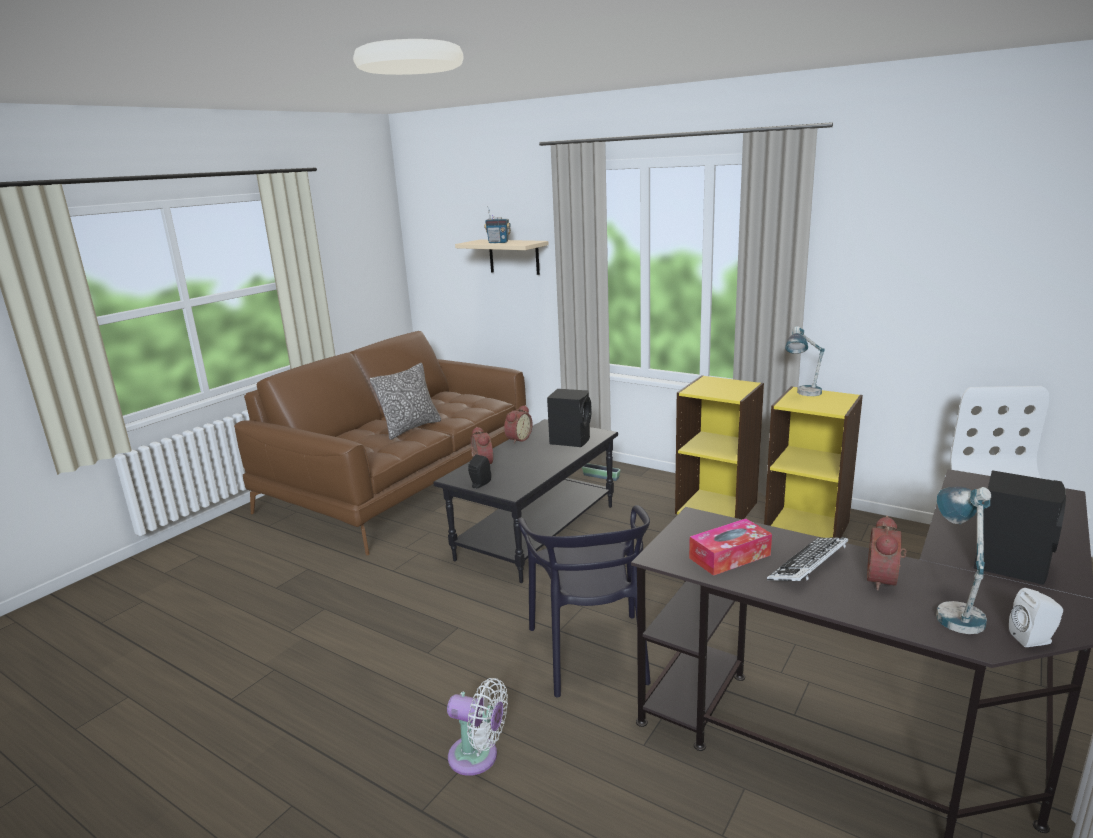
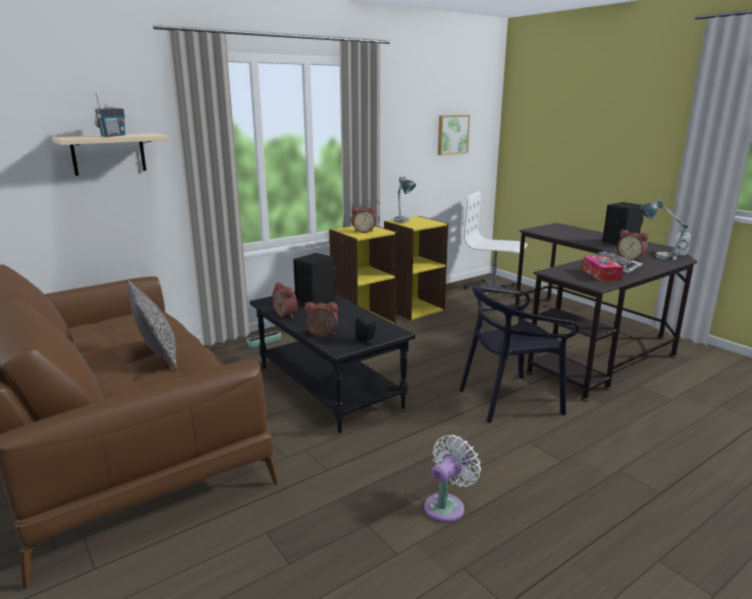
camera: 70 degrees left, 0 degrees up
white fan [447,678,508,776] -> white fan moved to [424,435,481,523]
black chair [518,505,651,697] -> black chair turned 150 degrees clockwise [459,285,579,423]
none -> alarm clock [351,207,375,233]
none -> picture [438,115,470,155]

